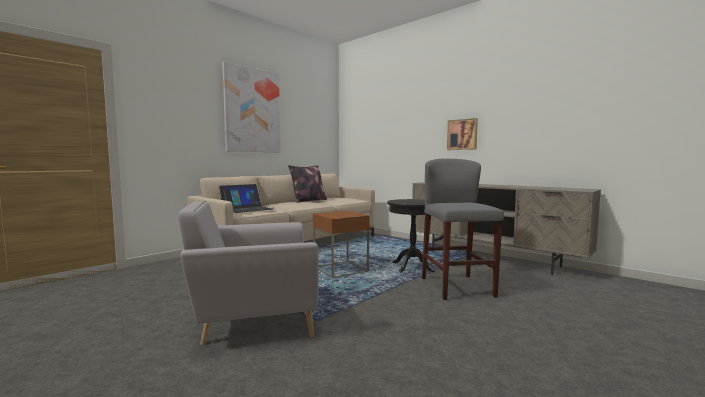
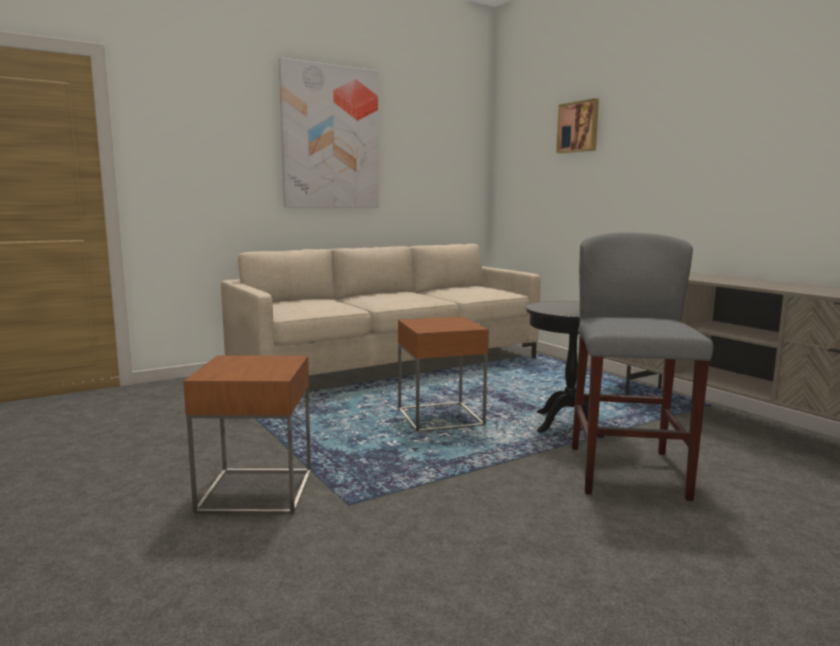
camera: 15 degrees right, 5 degrees up
grey armchair [178,201,319,345] -> brown side table [183,355,311,514]
laptop [219,184,272,213] -> none
pillow [288,165,327,203] -> none
picture [447,118,478,150] -> picture moved to [556,98,599,154]

